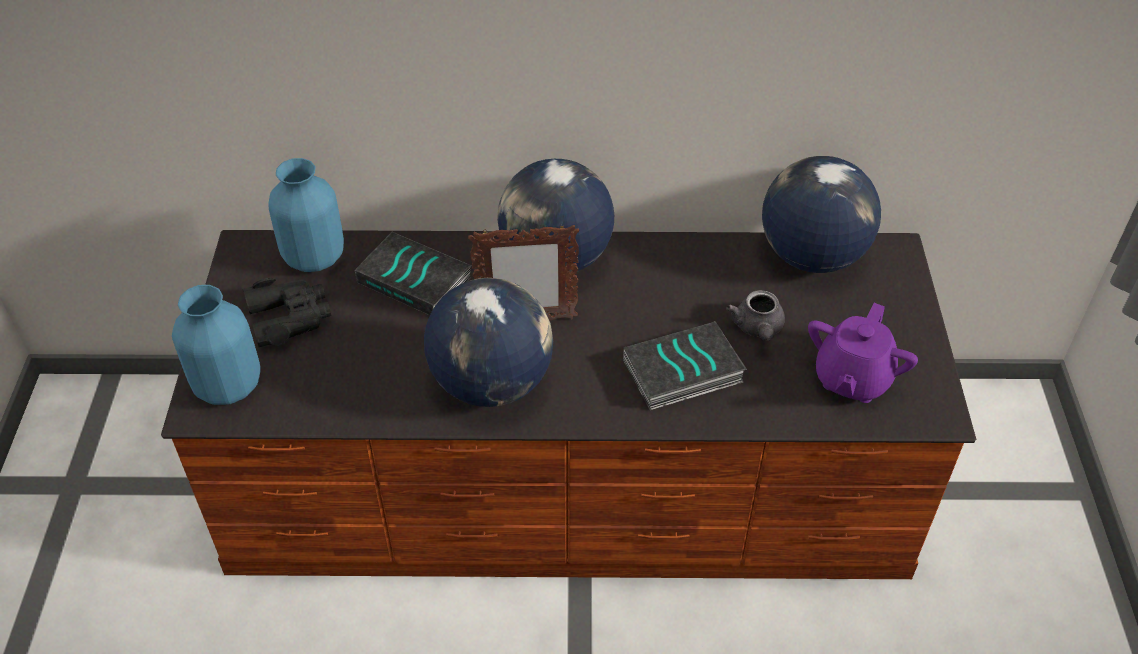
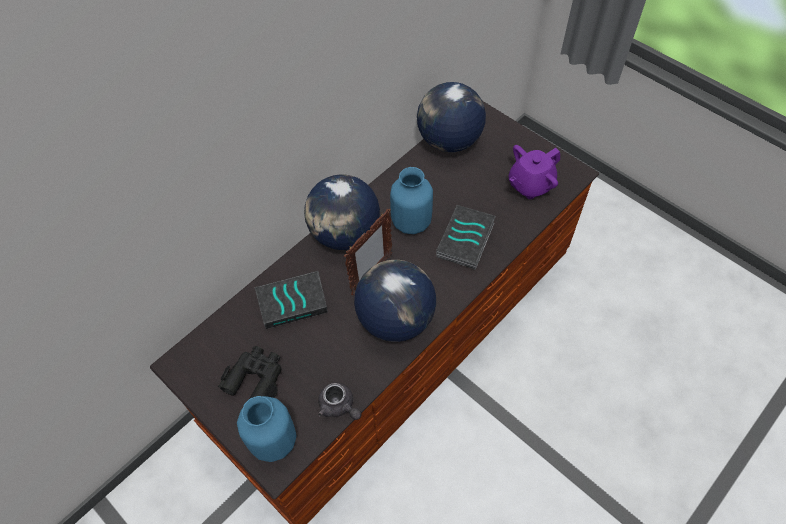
camera: 45 degrees left, 10 degrees up
blue vase [268,158,344,272] -> blue vase moved to [390,167,433,234]
grey teapot [726,290,785,341] -> grey teapot moved to [318,383,362,420]
purple teapot [808,303,918,403] -> purple teapot turned 75 degrees clockwise [509,145,560,199]

